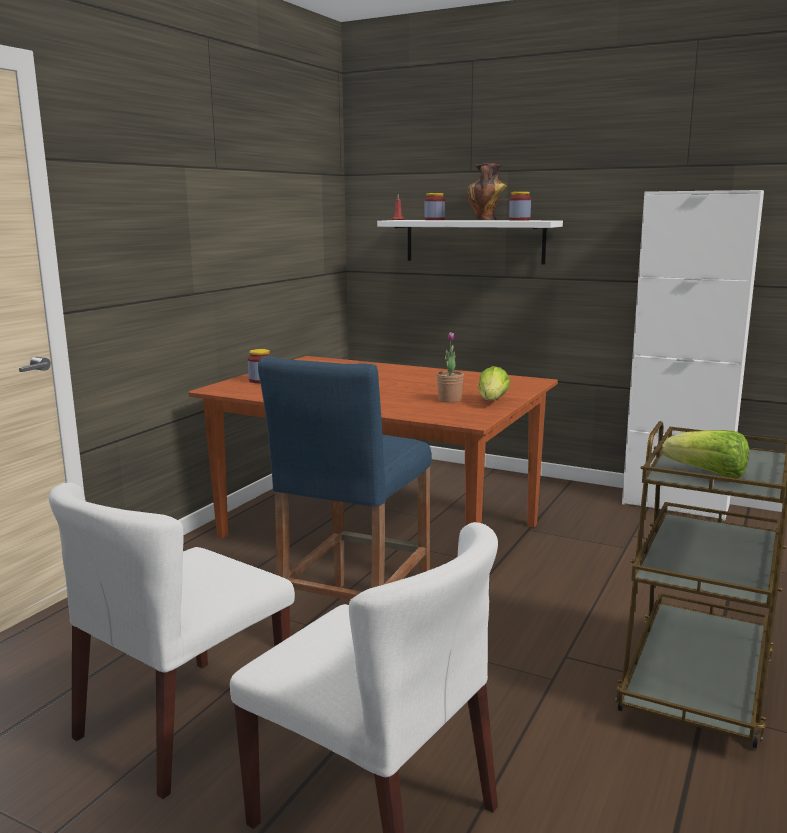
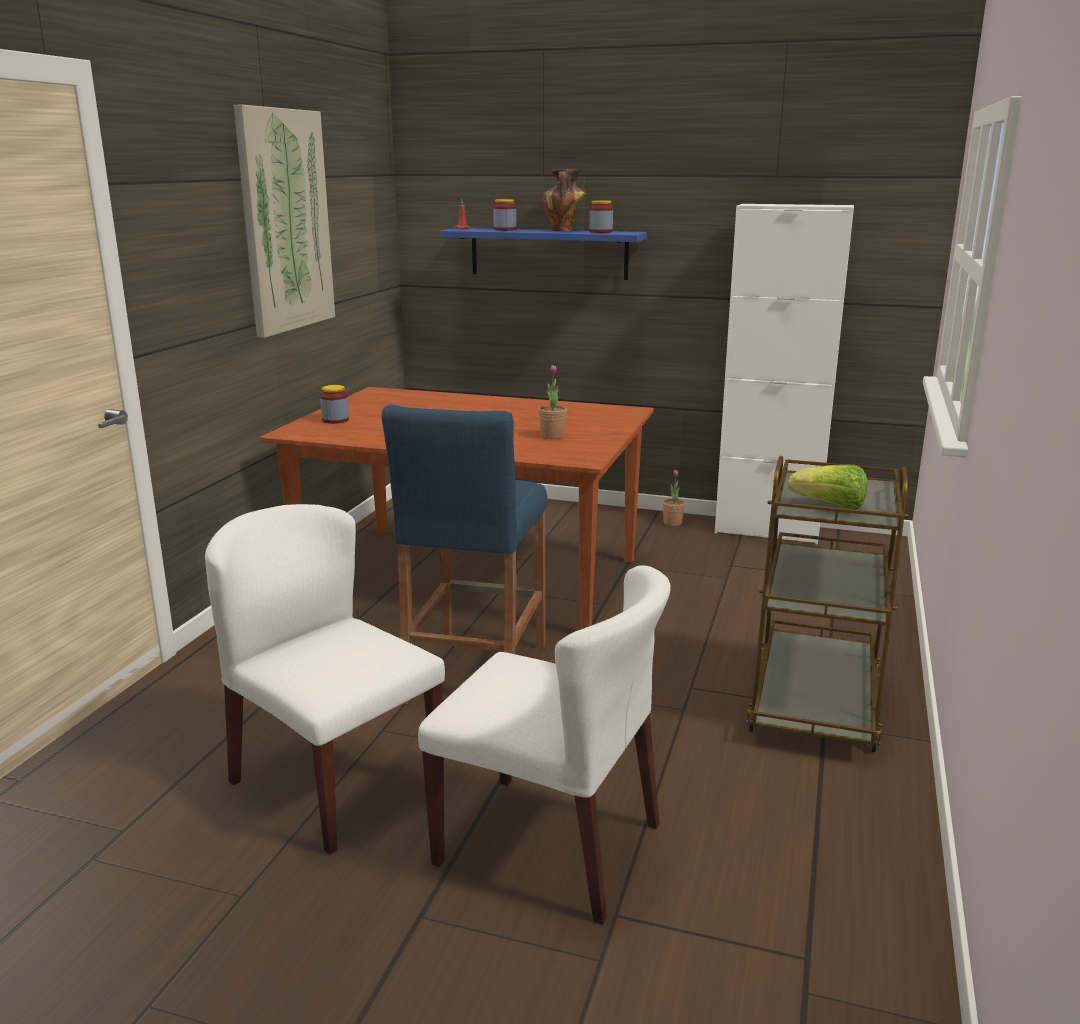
camera: 10 degrees left, 5 degrees up
white chair [49,482,295,799] -> white chair turned 105 degrees clockwise [205,504,445,855]
white shelf [377,220,563,265] -> blue shelf [440,228,647,280]
lettuce [478,366,510,400] -> none
none -> picture [234,105,335,338]
none -> potted plant [662,470,685,526]

